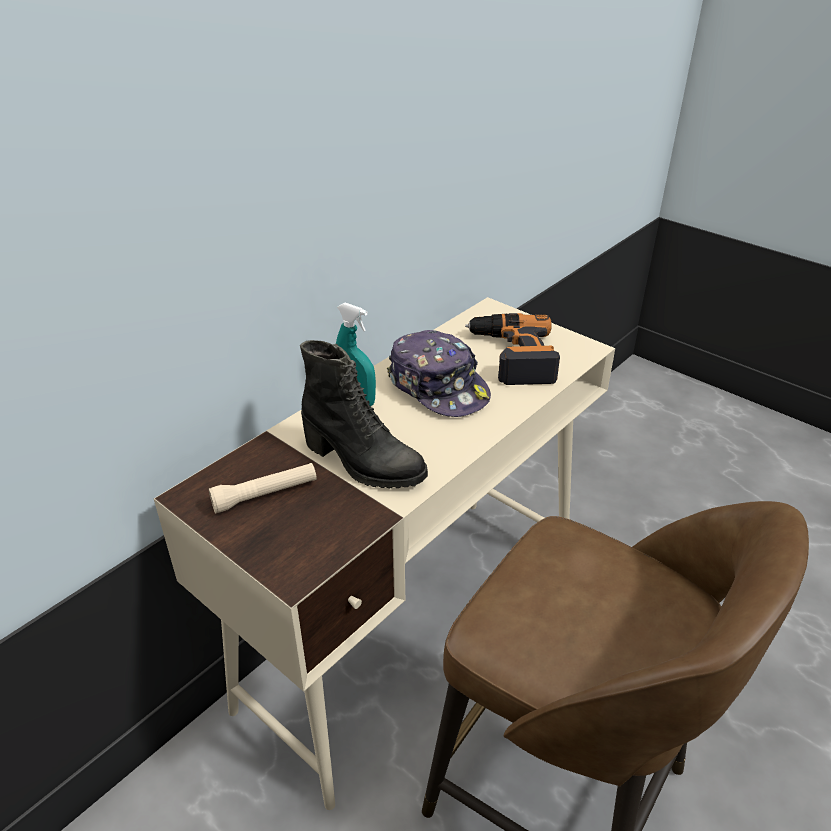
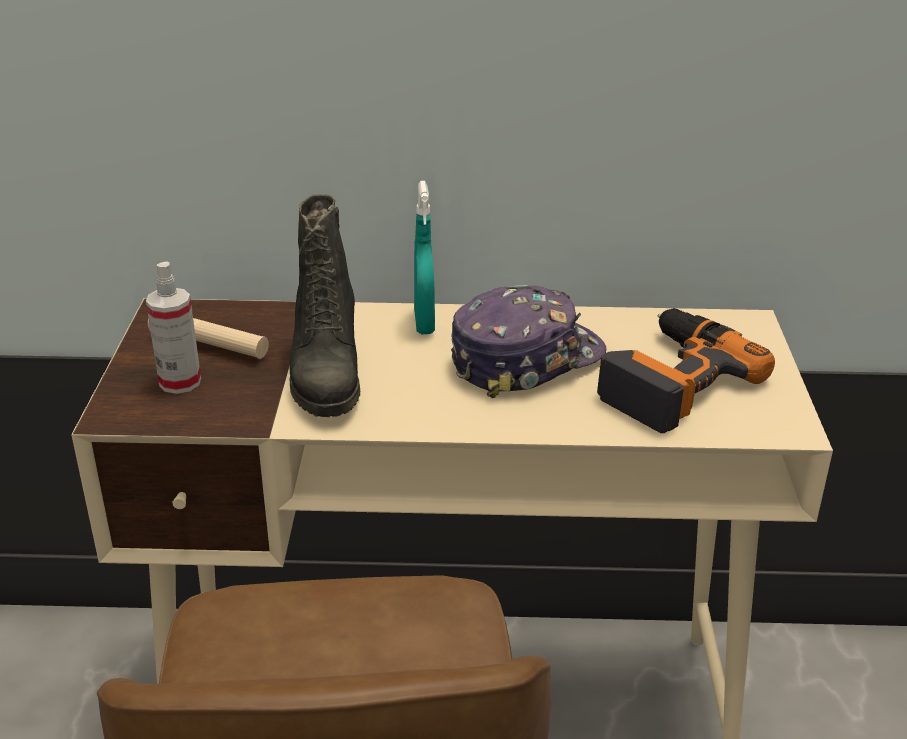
camera: 50 degrees right, 5 degrees down
cap [387,330,491,417] -> cap turned 135 degrees counterclockwise [451,285,606,398]
none -> spray bottle [146,261,201,394]

